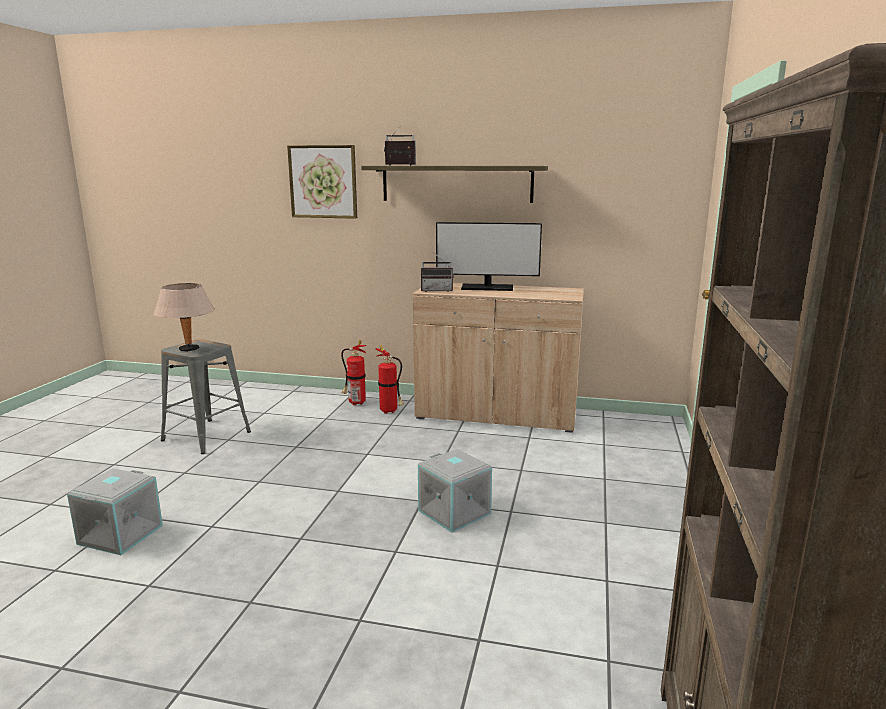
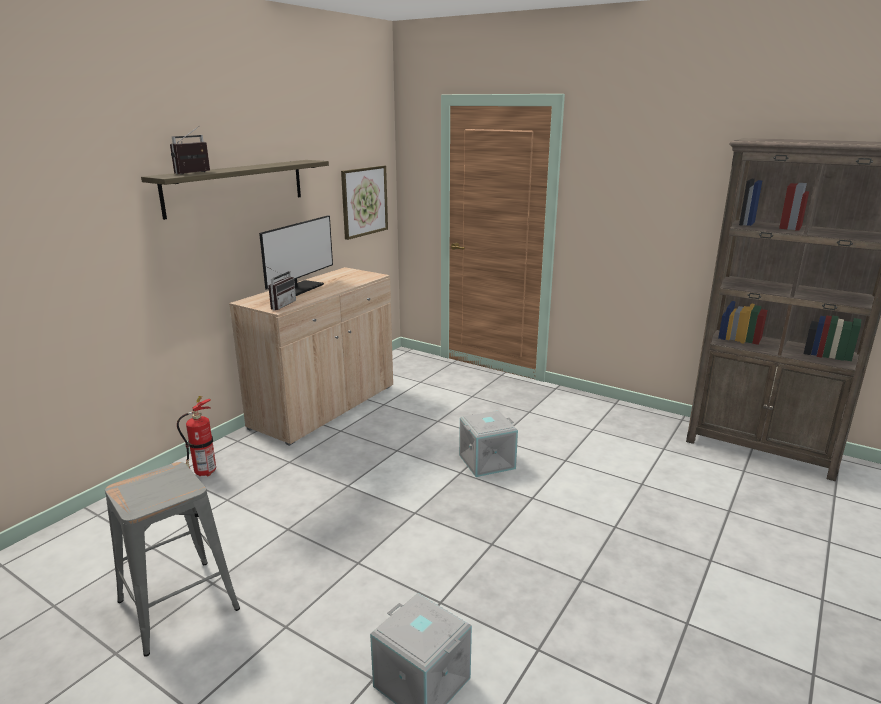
camera: 70 degrees left, 5 degrees up
beige table lamp [154,283,214,352] -> none
picture [287,145,357,219] -> picture moved to [341,165,388,240]
fire extinguisher [375,345,404,414] -> none

